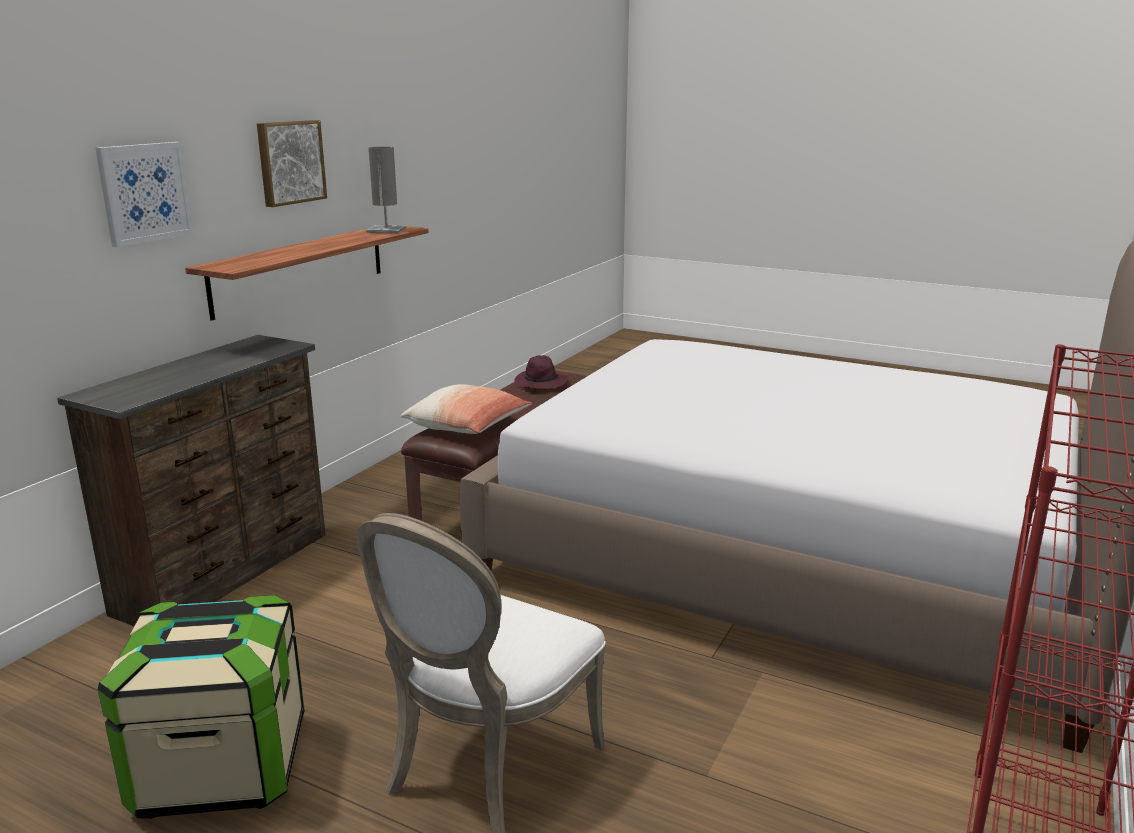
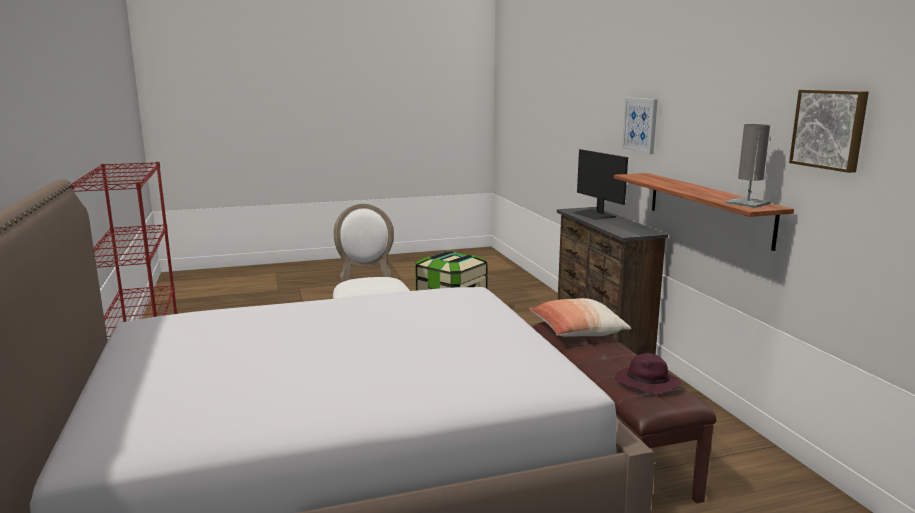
camera: 135 degrees right, 5 degrees down
picture [257,120,327,207] -> picture moved to [789,90,869,173]
none -> monitor [573,149,628,220]

